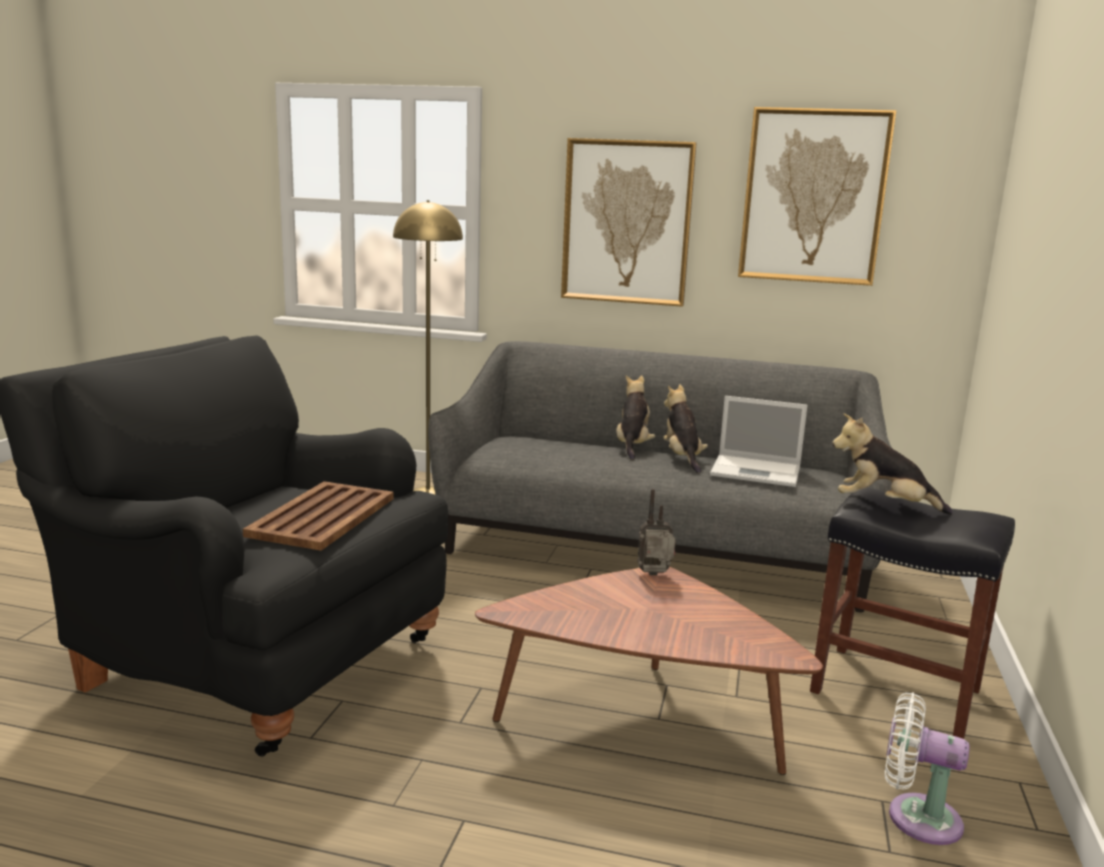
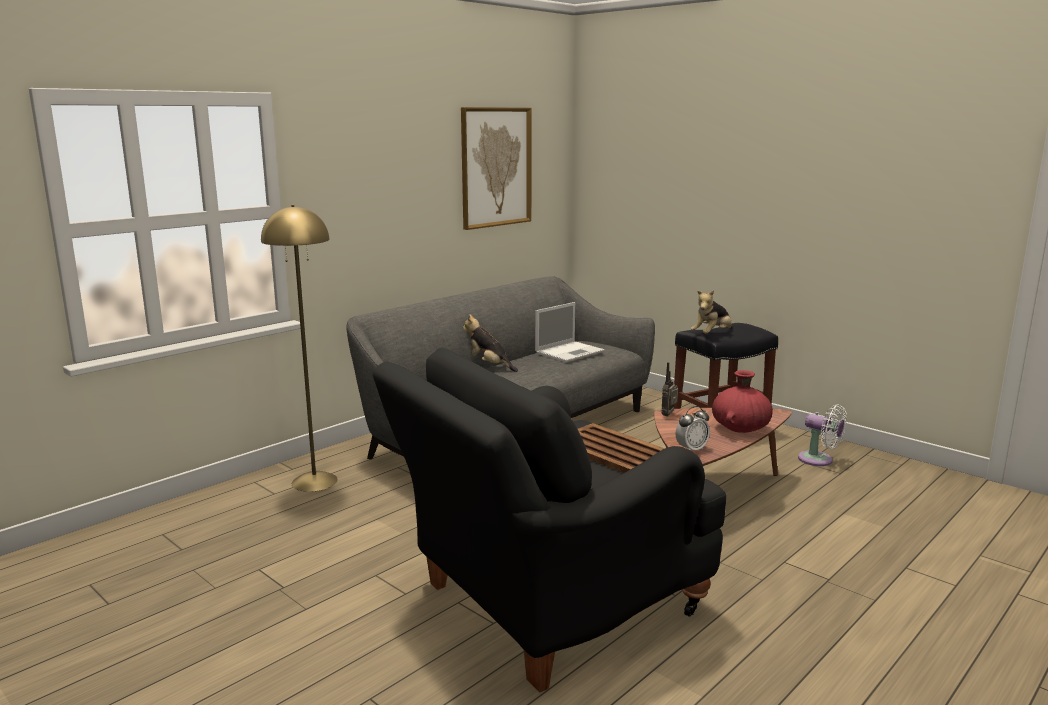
camera: 60 degrees left, 0 degrees up
picture [561,138,697,307] -> none
plush toy [663,384,708,474] -> none
white fan [885,692,970,845] -> white fan turned 105 degrees counterclockwise [798,404,847,466]
none -> alarm clock [676,406,710,450]
none -> red vase [712,370,773,433]

